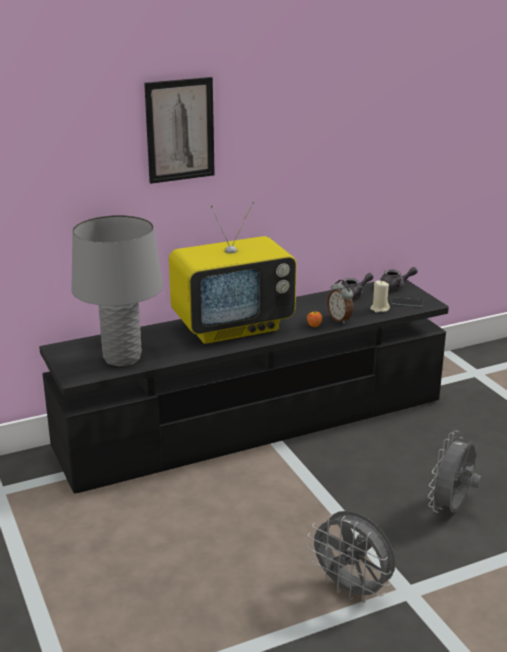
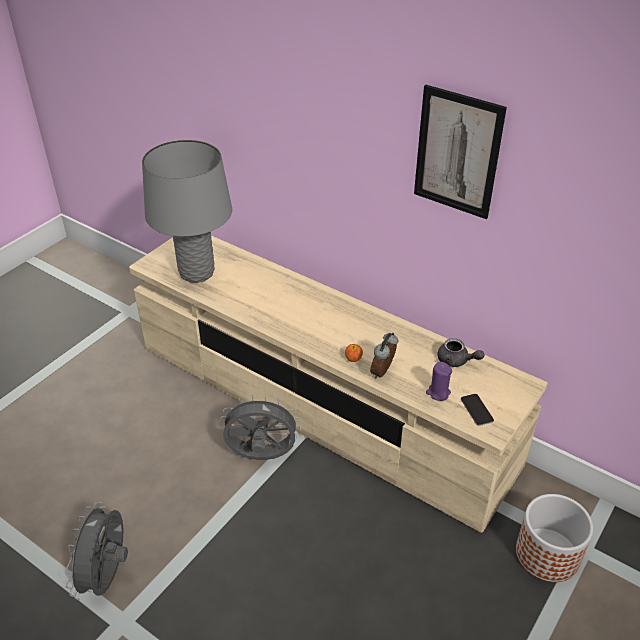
camera: 60 degrees right, 15 degrees up
black tv stand [39,280,449,493] -> beige tv stand [129,236,548,533]
picture [144,77,215,184] -> picture moved to [414,85,507,219]
television [169,201,296,344] -> none
beige candle [370,280,390,313] -> purple candle [426,361,452,401]
grey teapot [380,267,418,289] -> none
grey fan [428,430,482,513] -> grey fan moved to [220,395,301,460]
none -> planter [516,494,593,582]

